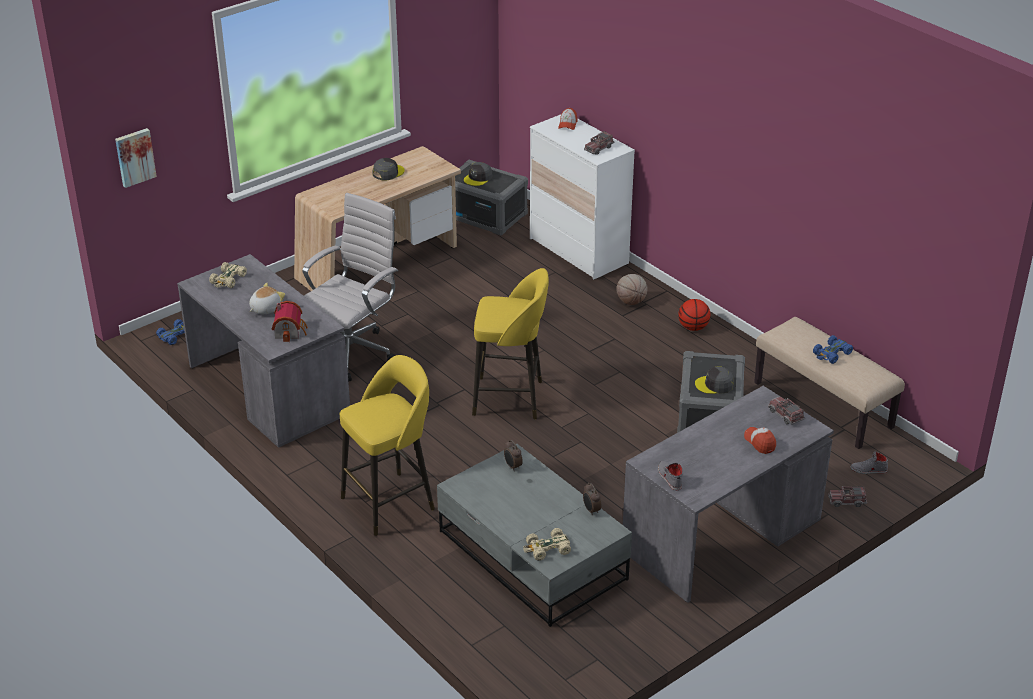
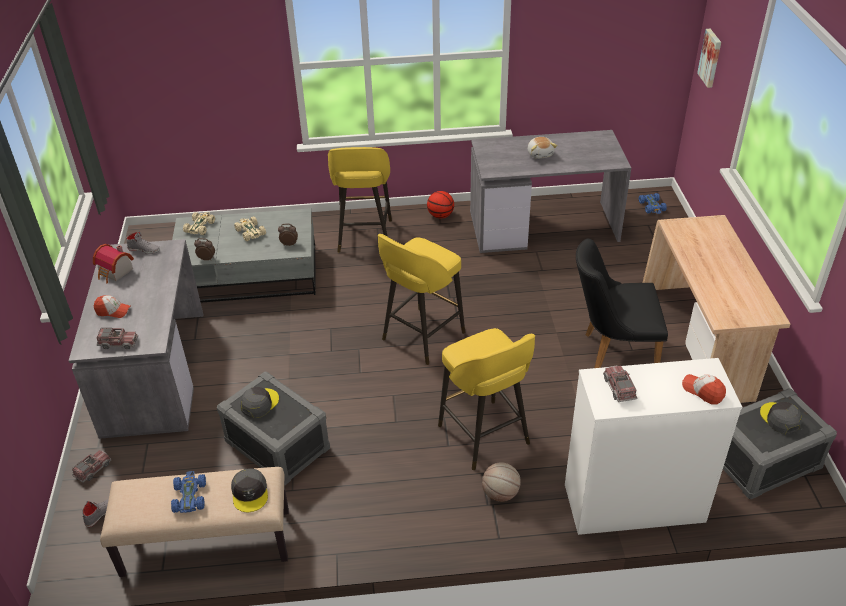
camera: 125 degrees right, 5 degrees up
beige toy car [209,262,247,288] -> beige toy car moved to [234,216,266,241]
toy house [272,301,308,342] -> toy house moved to [93,244,134,283]
white office chair [302,193,398,382] -> none
grey cap [373,158,405,181] -> grey cap moved to [231,468,268,512]
basketball [678,299,711,331] -> basketball moved to [427,191,454,218]
none -> yellow stool [438,328,535,470]
none -> black chair [576,239,668,368]

